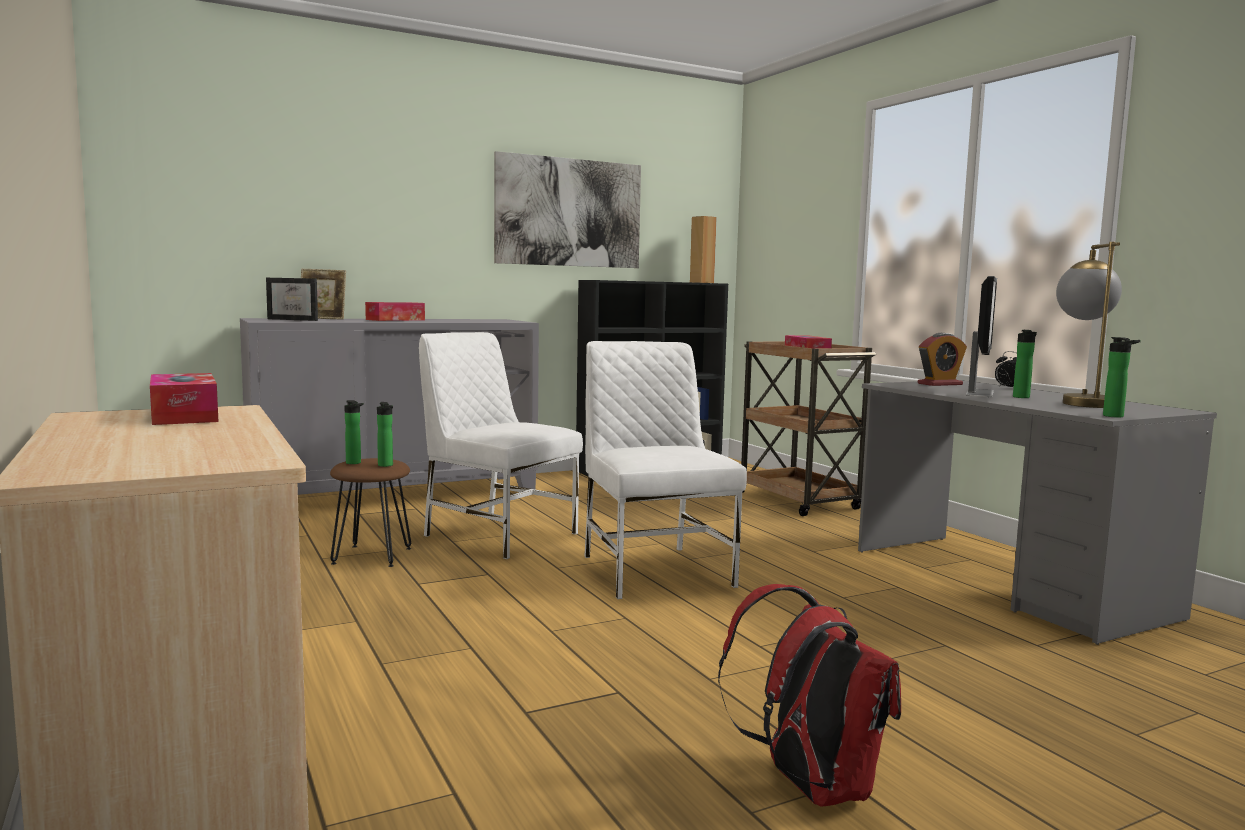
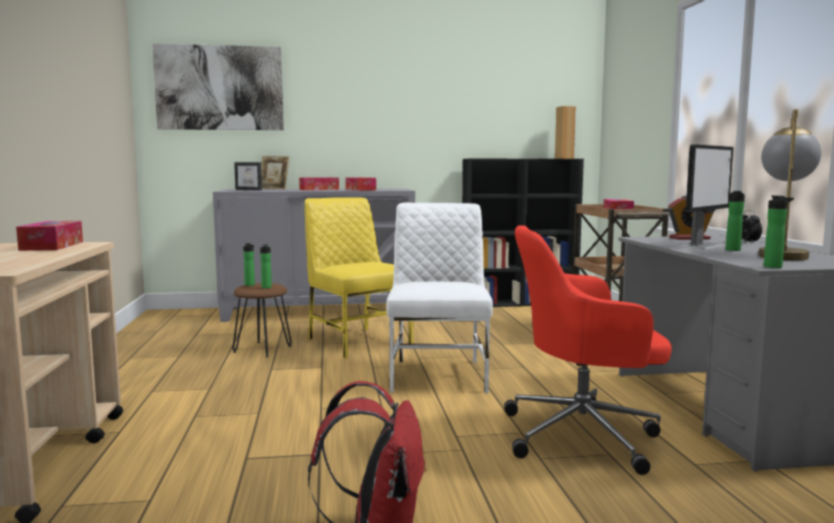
camera: 20 degrees right, 0 degrees up
white chair [419,332,583,559] -> yellow chair [305,197,413,359]
picture [494,151,641,268] -> picture moved to [152,44,284,130]
none -> tissue box [345,177,376,191]
none -> red office chair [504,225,672,475]

